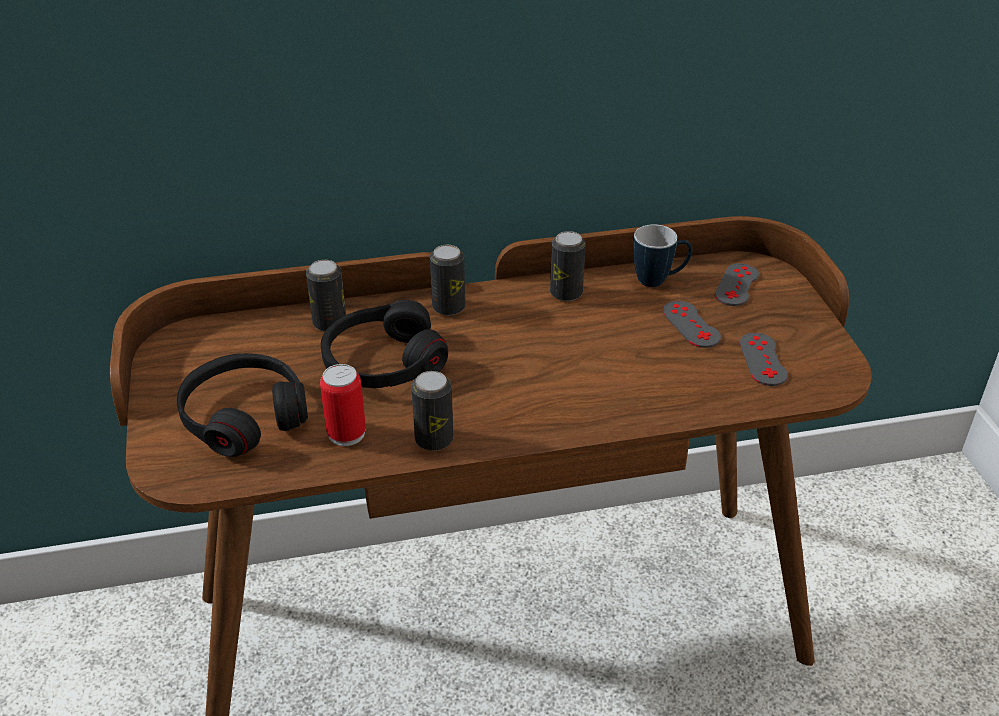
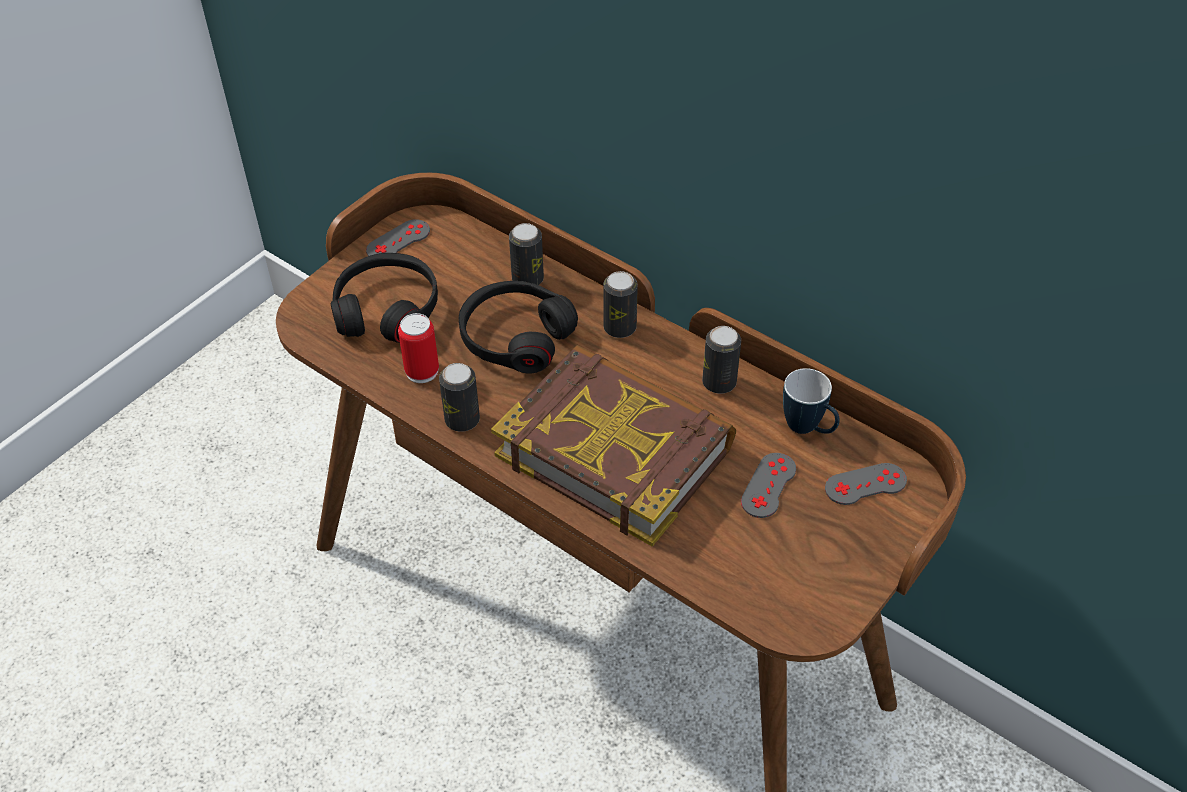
camera: 50 degrees right, 10 degrees up
grey game controller [740,333,788,386] -> grey game controller moved to [366,219,430,256]
none -> book [491,345,736,546]

